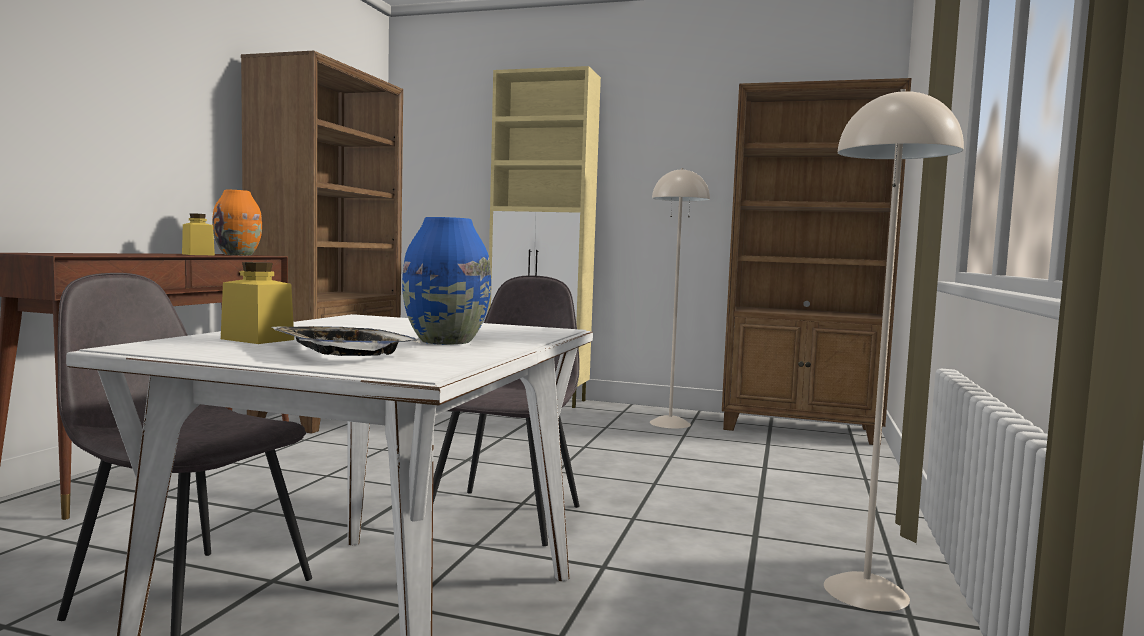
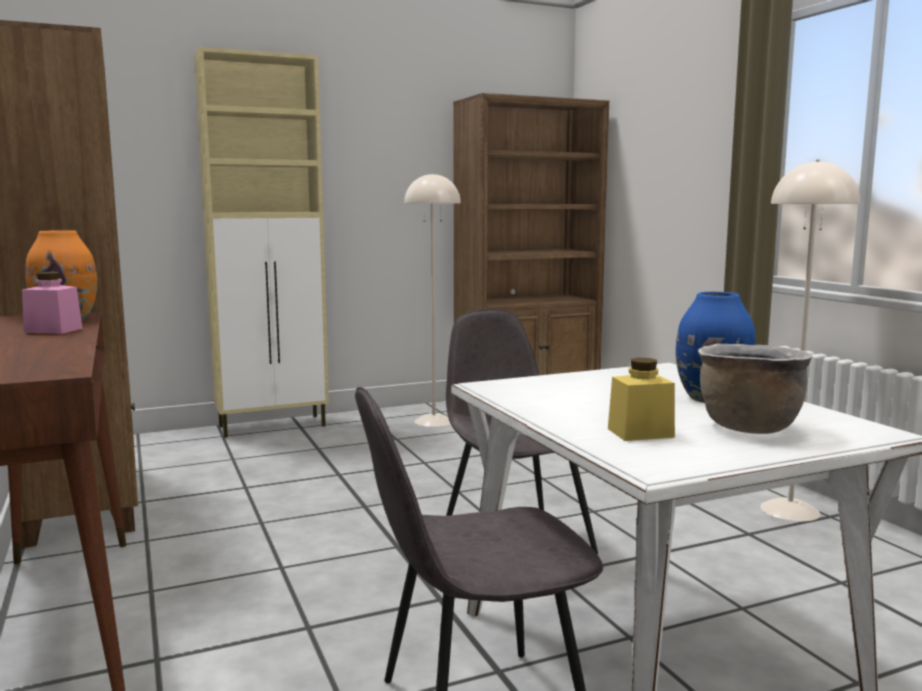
camera: 40 degrees left, 5 degrees up
yellow jar [182,213,215,255] -> pink jar [22,272,83,334]
tray [272,326,421,356] -> brown cooking pot [698,344,812,434]

